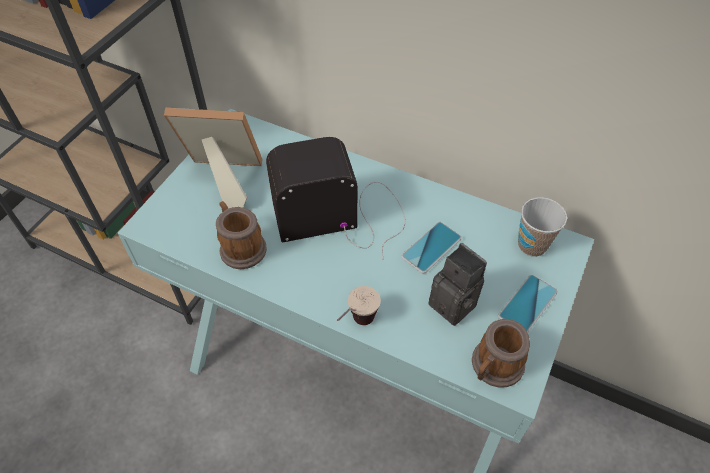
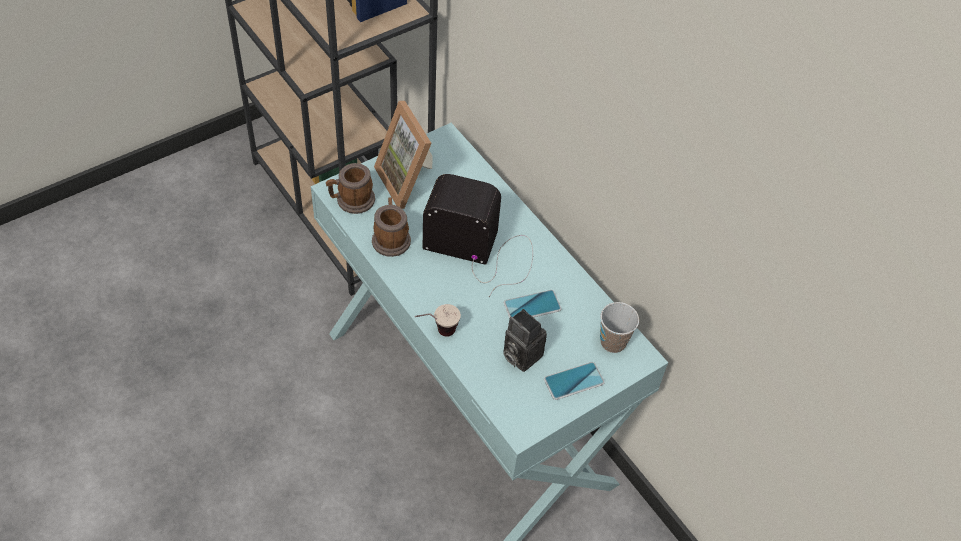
camera: 25 degrees right, 0 degrees up
picture frame [164,108,263,208] -> picture frame turned 150 degrees counterclockwise [374,101,433,209]
camera [428,243,487,326] -> camera turned 150 degrees clockwise [503,309,547,372]
mug [472,319,530,388] -> mug moved to [326,163,375,214]

